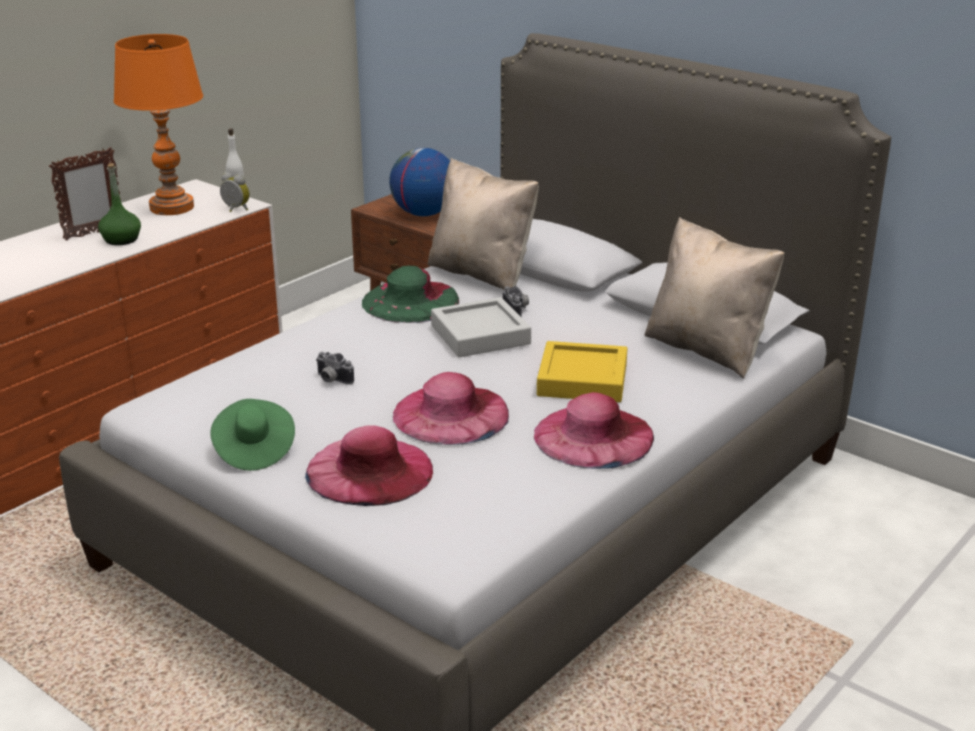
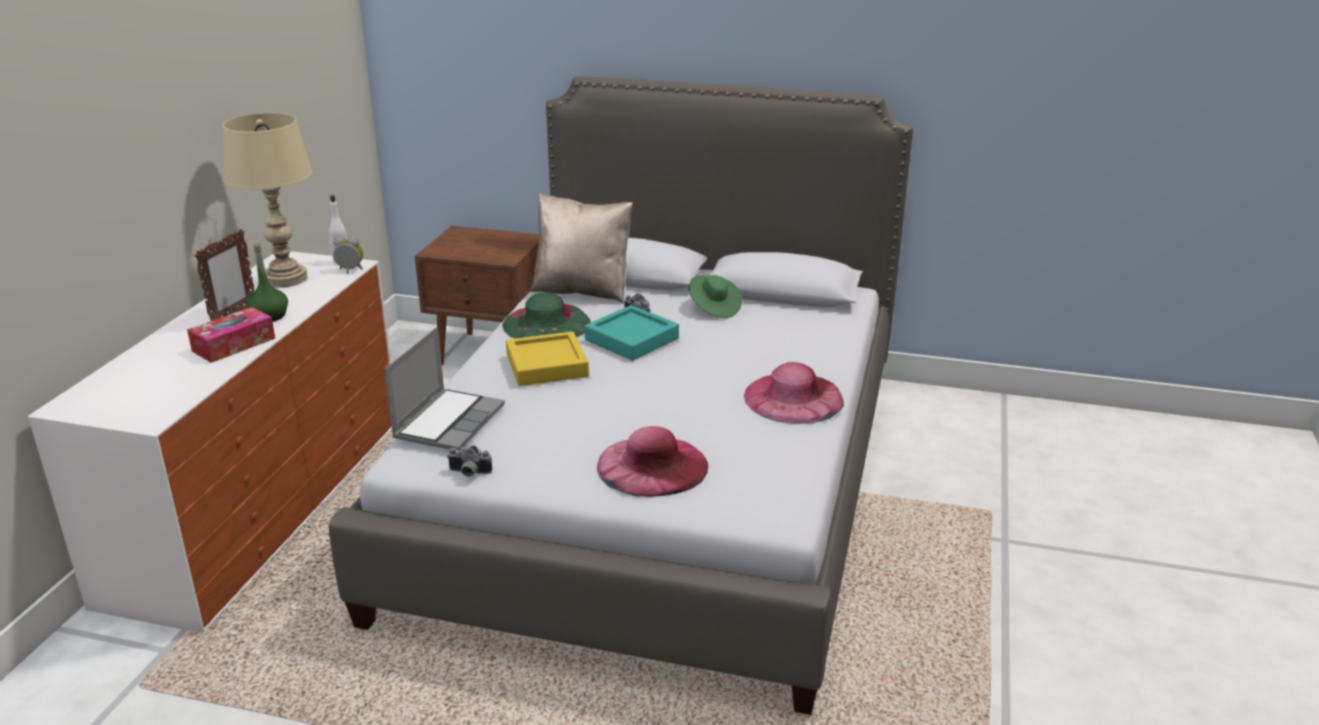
camera: 25 degrees left, 0 degrees up
orange table lamp [114,34,203,215] -> beige table lamp [223,113,313,288]
green hat [211,399,295,471] -> green hat moved to [689,275,742,318]
camera [316,352,354,385] -> camera moved to [447,445,492,477]
globe [389,148,450,216] -> none
pink hat [393,372,509,445] -> none
grey tray [431,297,531,357] -> turquoise tray [584,305,679,361]
yellow tray [537,341,627,402] -> yellow tray moved to [506,332,589,386]
beige pillow [645,217,784,379] -> none
none -> tissue box [187,307,275,363]
none -> laptop [384,327,505,449]

